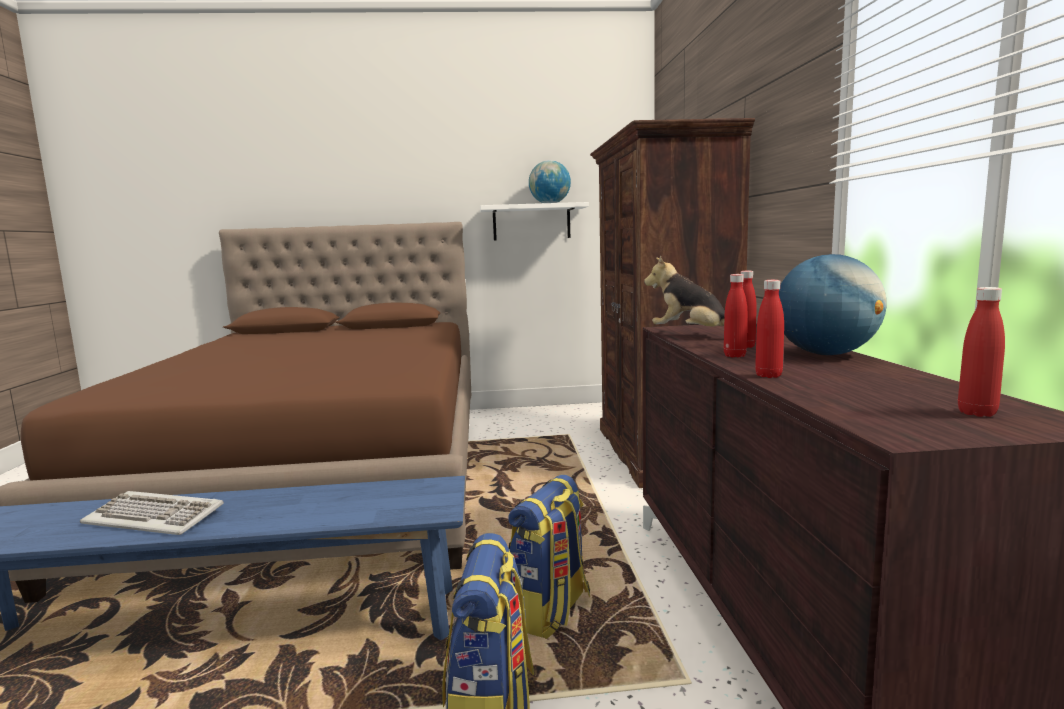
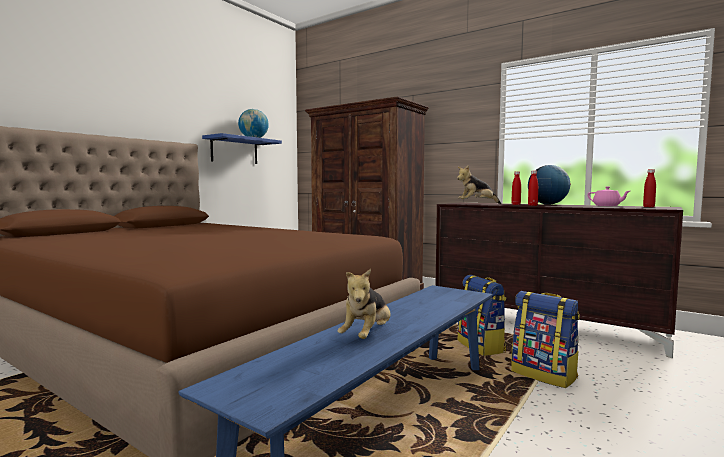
camera: 50 degrees left, 5 degrees down
keyboard [80,491,224,535] -> plush toy [337,269,391,339]
white shelf [480,202,589,240] -> blue shelf [202,133,282,164]
red bottle [755,280,784,378] -> none
none -> pink teapot [587,186,630,206]

